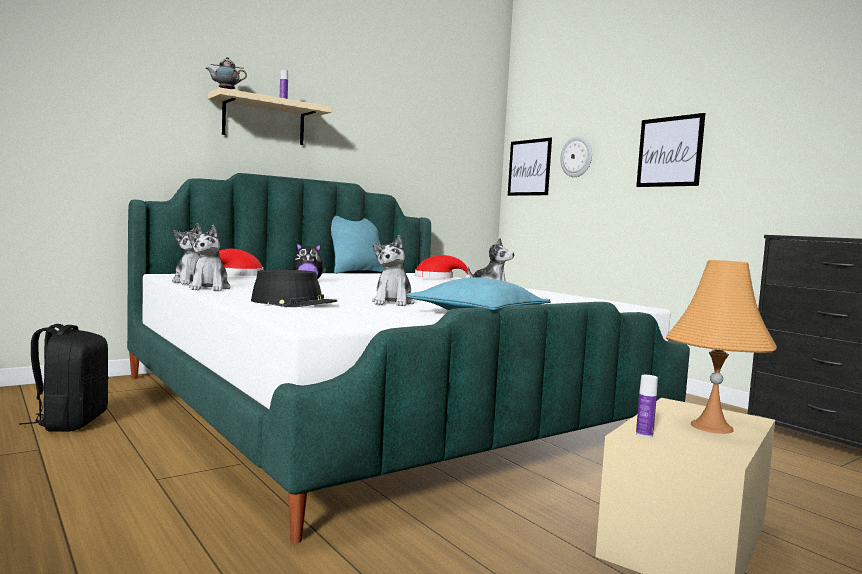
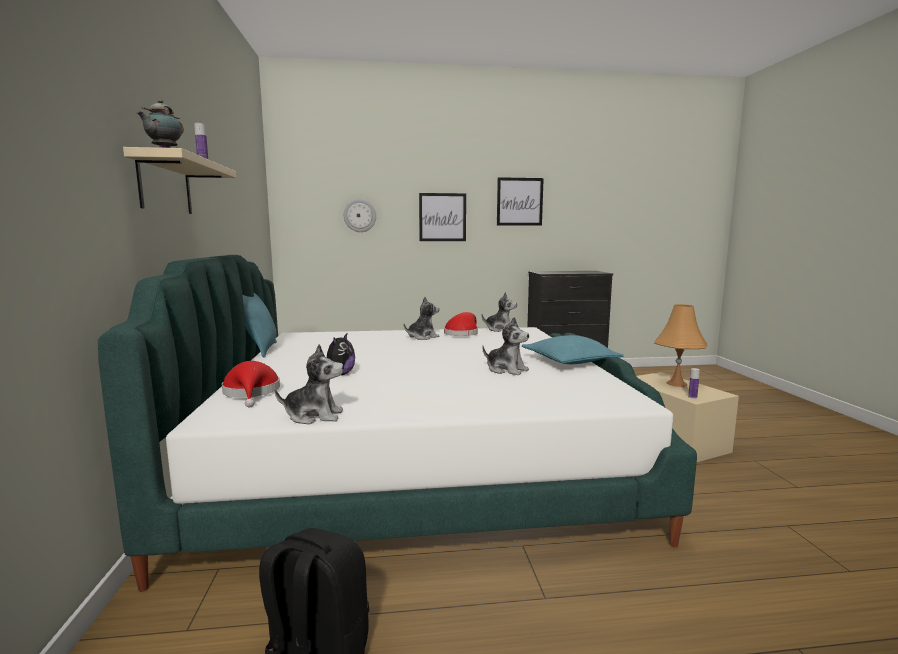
camera: 60 degrees left, 5 degrees up
plush toy [188,225,231,291] -> plush toy moved to [482,292,517,332]
black hat [251,270,337,307] -> none
red hat [415,255,471,278] -> red hat moved to [444,312,478,336]
picture [508,138,552,196] -> picture moved to [497,177,544,226]

